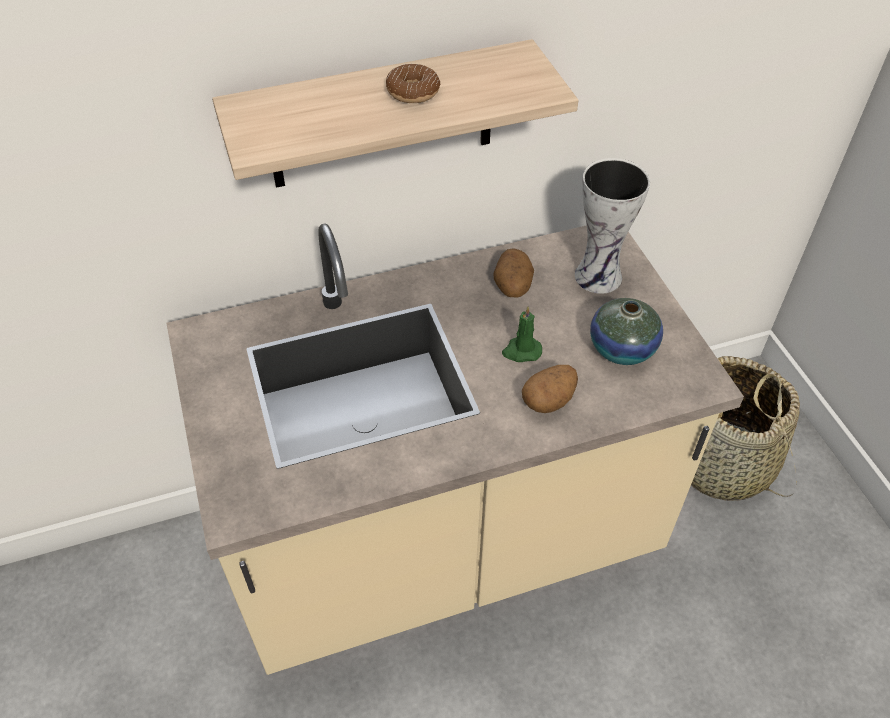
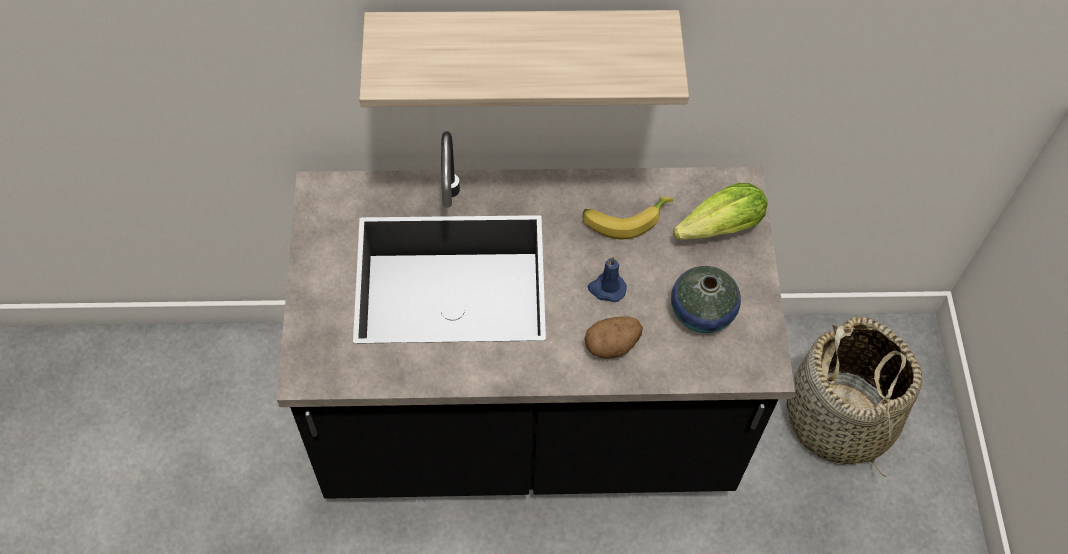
camera: 15 degrees right, 10 degrees up
beige counter [166,224,744,675] -> black counter [277,131,795,499]
donut [386,64,440,103] -> none
potato [493,248,534,297] -> banana [582,197,673,239]
green candle [502,306,542,362] -> blue candle [587,257,627,302]
vase [575,158,650,294] -> lettuce [673,183,768,240]

